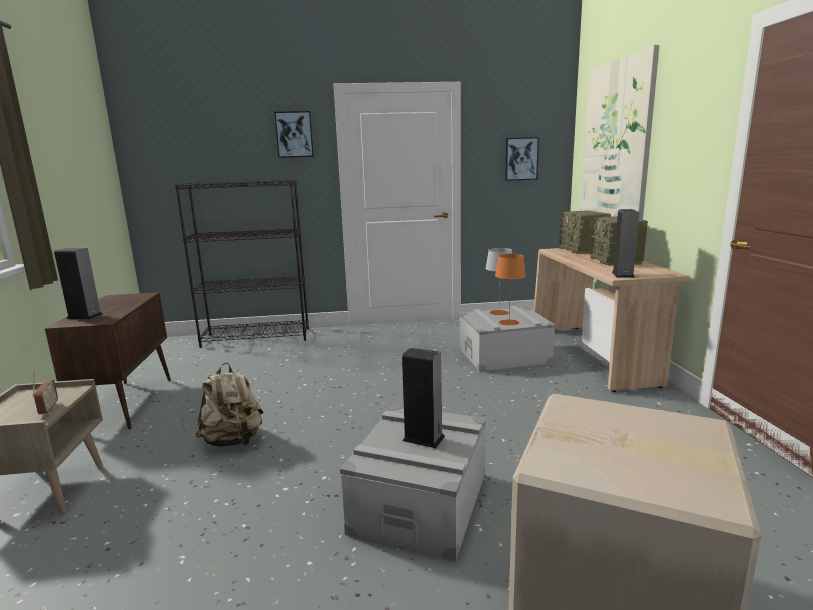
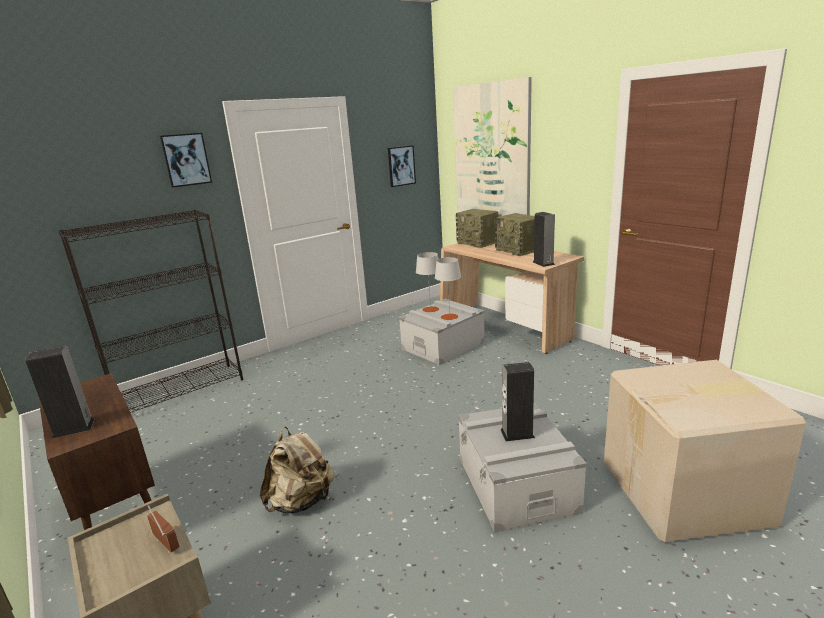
camera: 30 degrees left, 5 degrees up
orange table lamp [495,254,526,326] -> grey table lamp [435,257,461,320]

